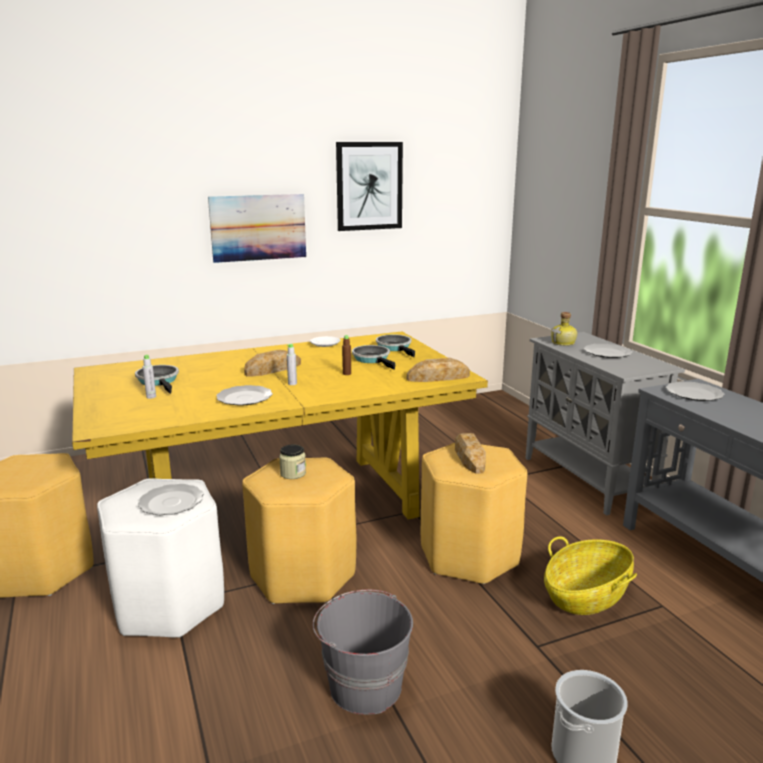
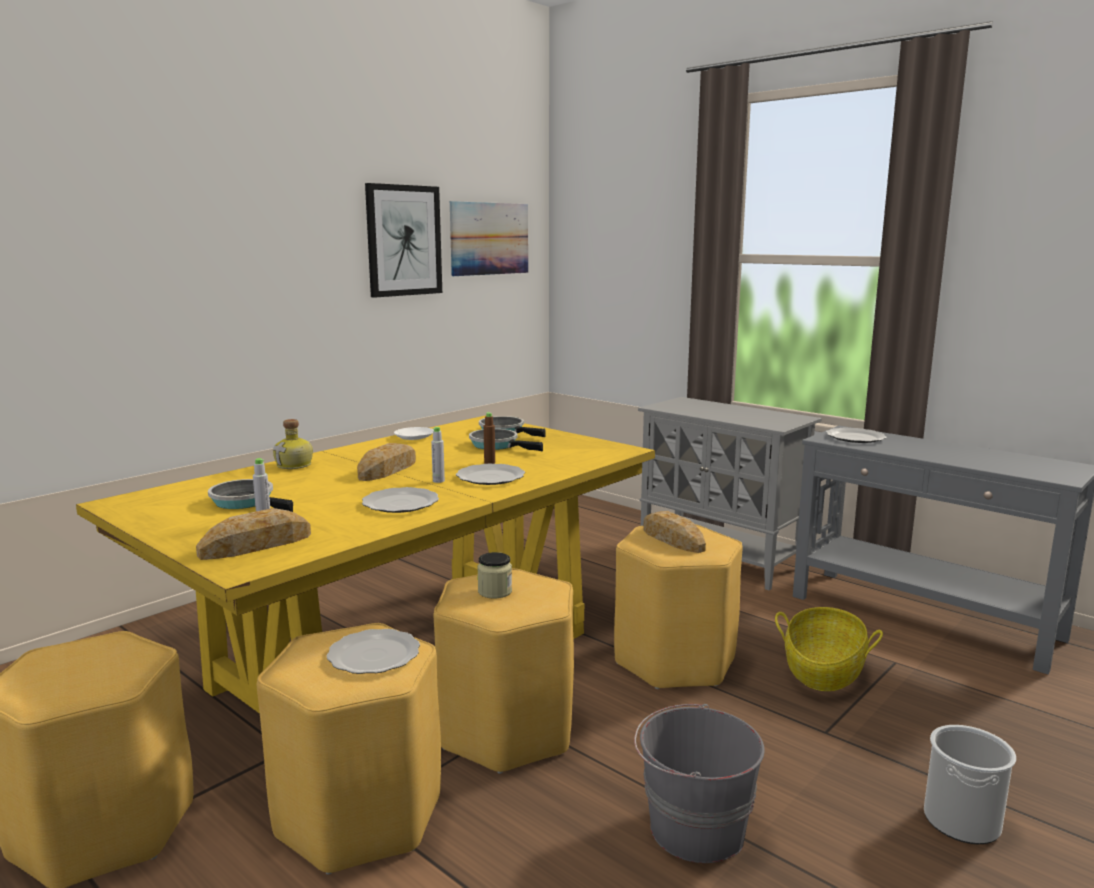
camera: 25 degrees left, 5 degrees down
white stool [97,478,224,638] -> yellow stool [257,623,441,875]
picture [208,194,306,263] -> picture moved to [450,201,528,276]
bread [407,358,470,382] -> bread moved to [196,508,311,560]
bottle [551,312,577,346] -> bottle moved to [273,419,313,469]
plate [584,344,632,358] -> plate moved to [456,464,525,485]

